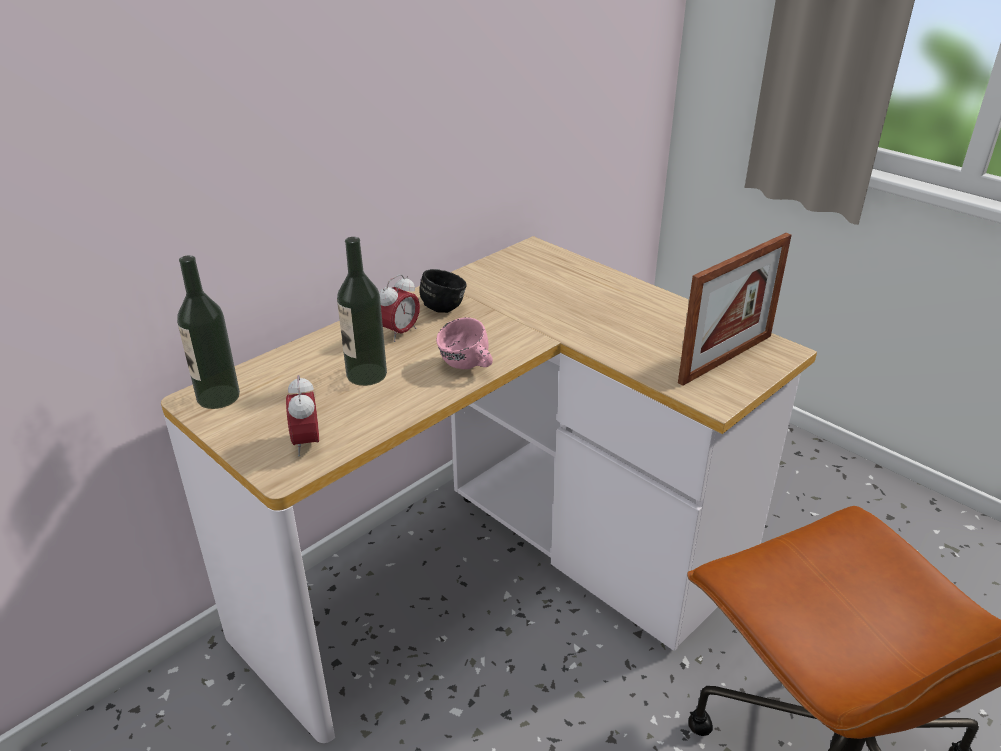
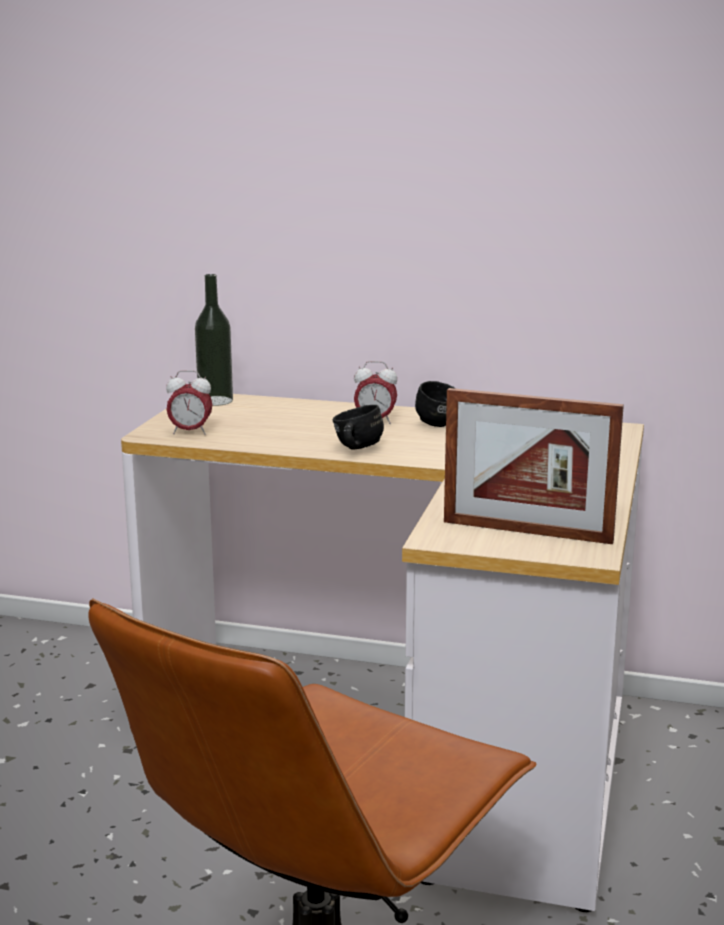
camera: 60 degrees right, 15 degrees down
alarm clock [286,375,319,456] -> alarm clock turned 135 degrees counterclockwise [166,370,213,435]
bottle [337,237,387,386] -> none
pink mug [436,317,493,369] -> black mug [333,405,384,450]

